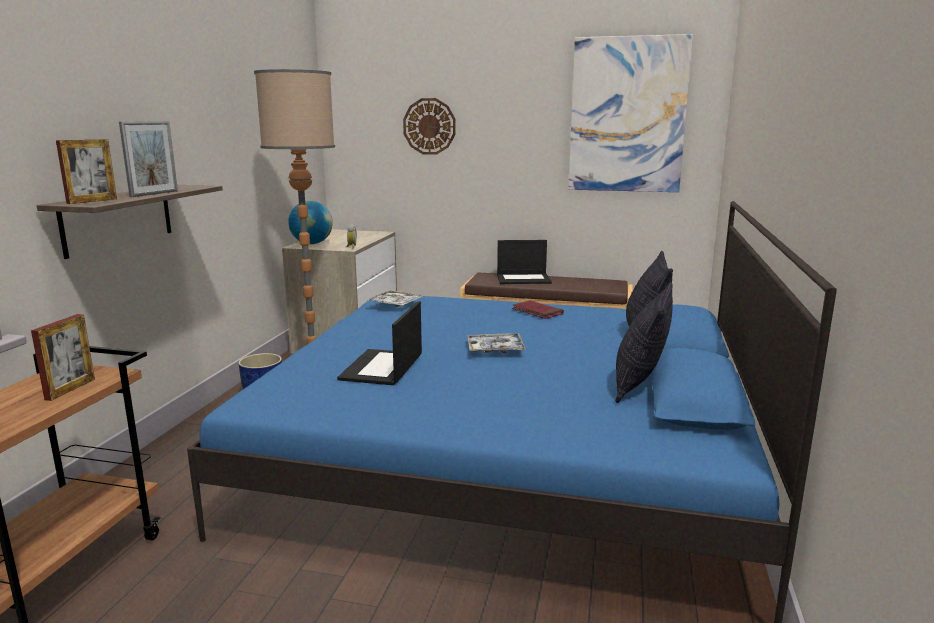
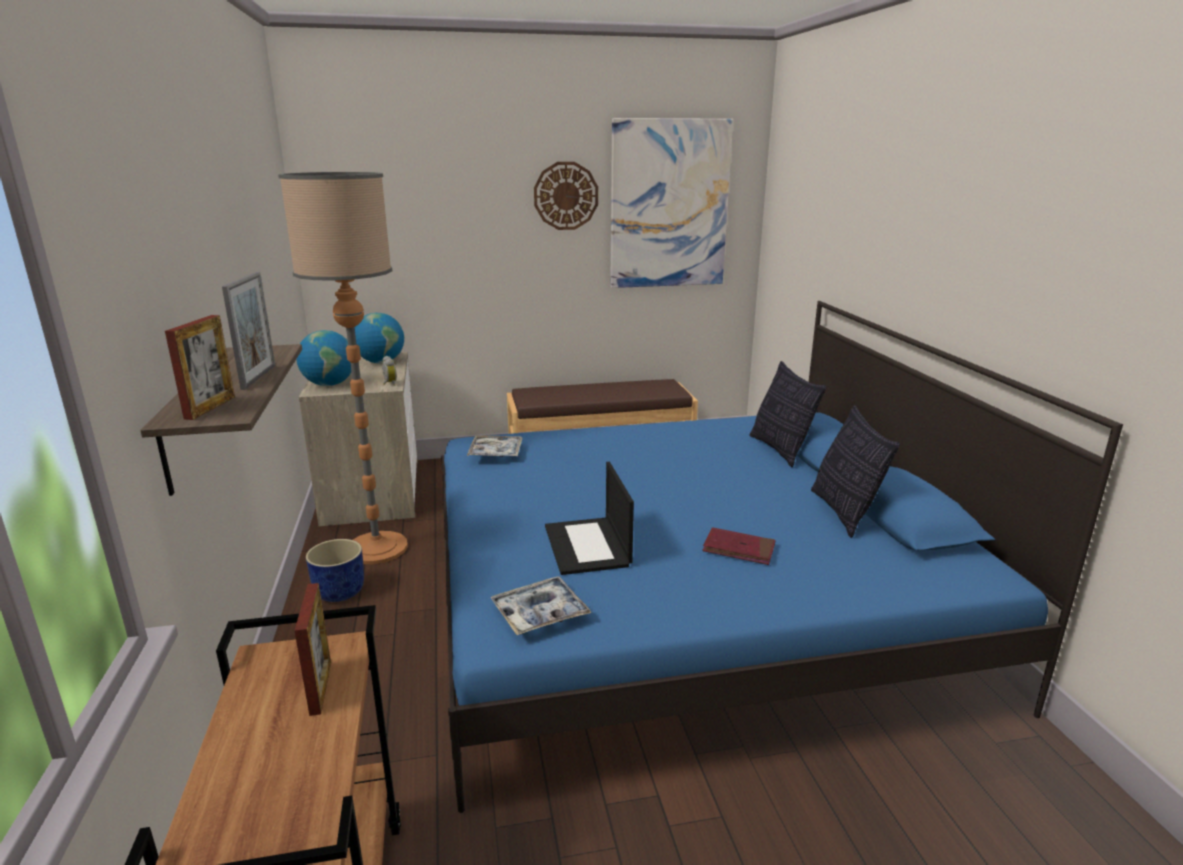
camera: 25 degrees left, 5 degrees up
wall clock [403,98,456,155] -> wall clock moved to [534,162,598,230]
tray [468,333,526,353] -> tray moved to [490,576,591,635]
laptop [497,240,552,284] -> none
red book [512,301,564,319] -> red book moved to [702,527,775,565]
none -> globe [355,313,404,363]

